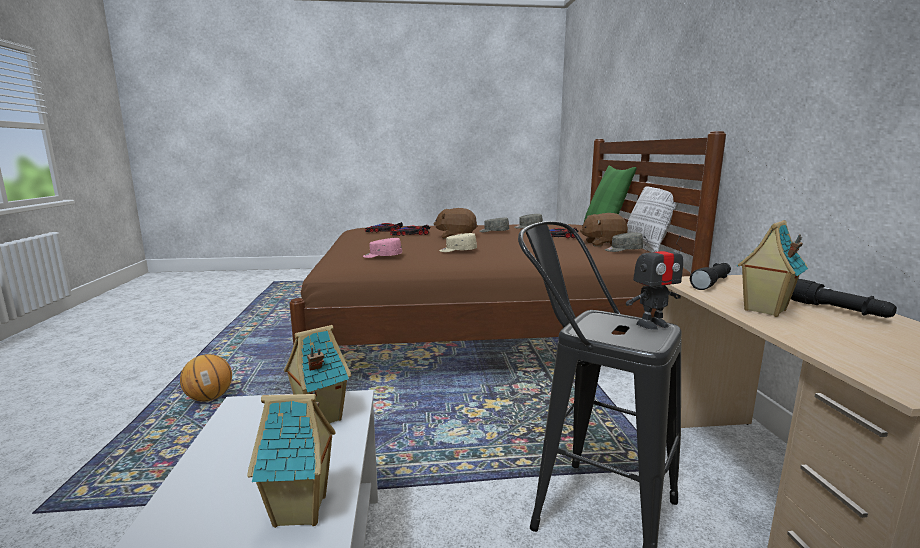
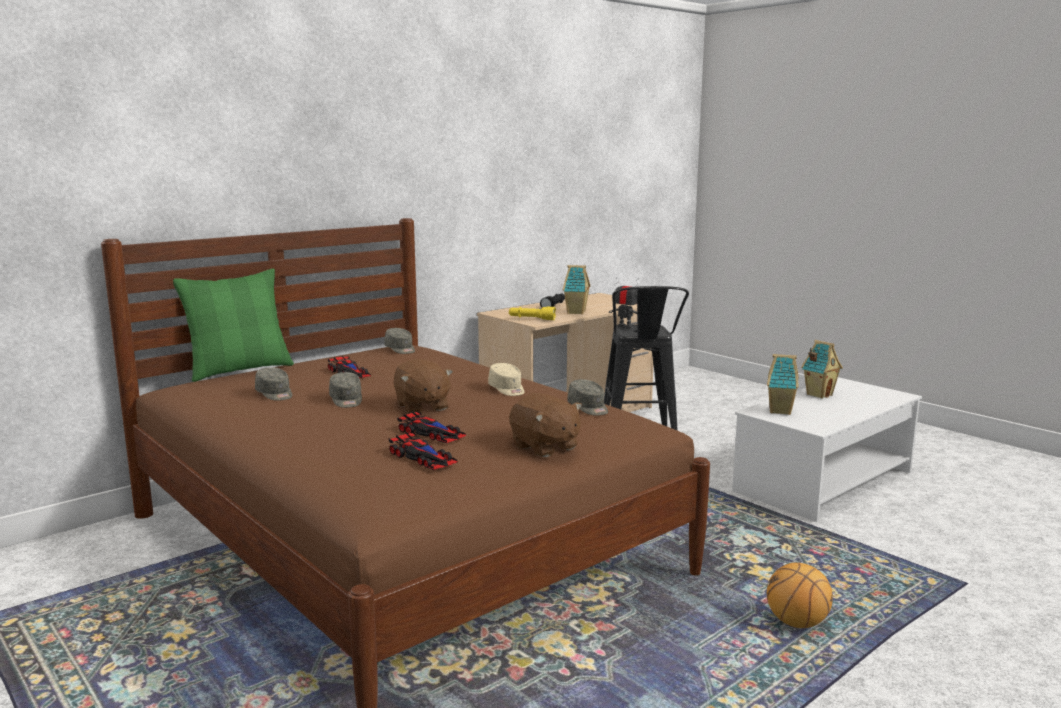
camera: 125 degrees left, 0 degrees up
pink cap [363,238,402,258] -> grey cap [568,379,608,416]
brown plush toy [580,213,628,247] -> brown plush toy moved to [509,393,582,457]
pillow [627,181,685,252] -> none
black flashlight [690,263,731,290] -> yellow flashlight [509,307,556,320]

